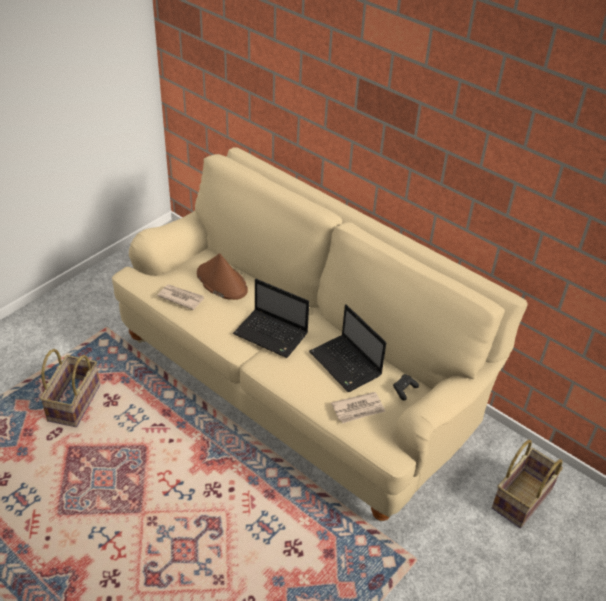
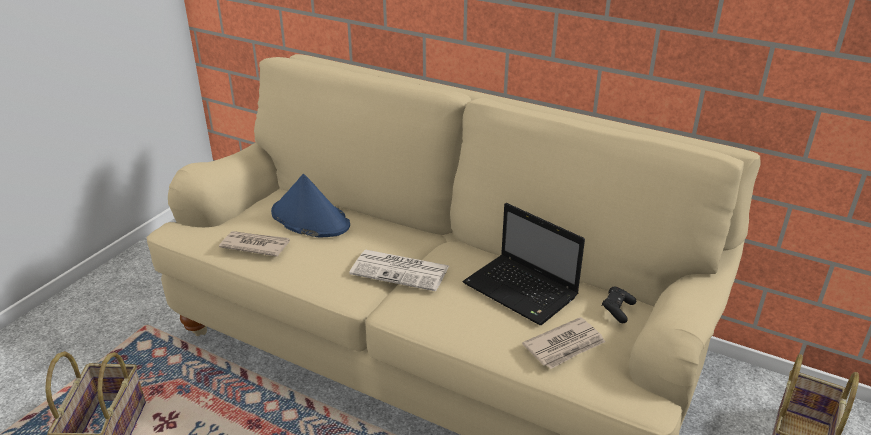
camera: 10 degrees left, 10 degrees down
brown hat [197,253,248,300] -> blue hat [271,174,350,238]
laptop [233,279,309,358] -> newspaper [349,250,449,291]

